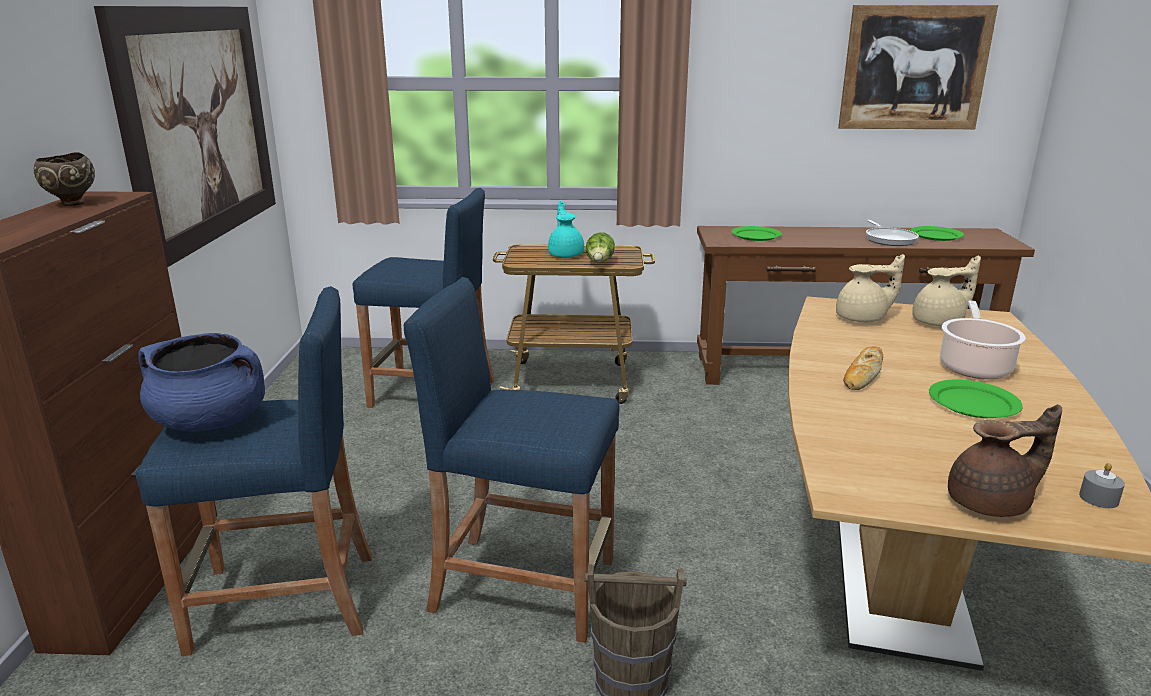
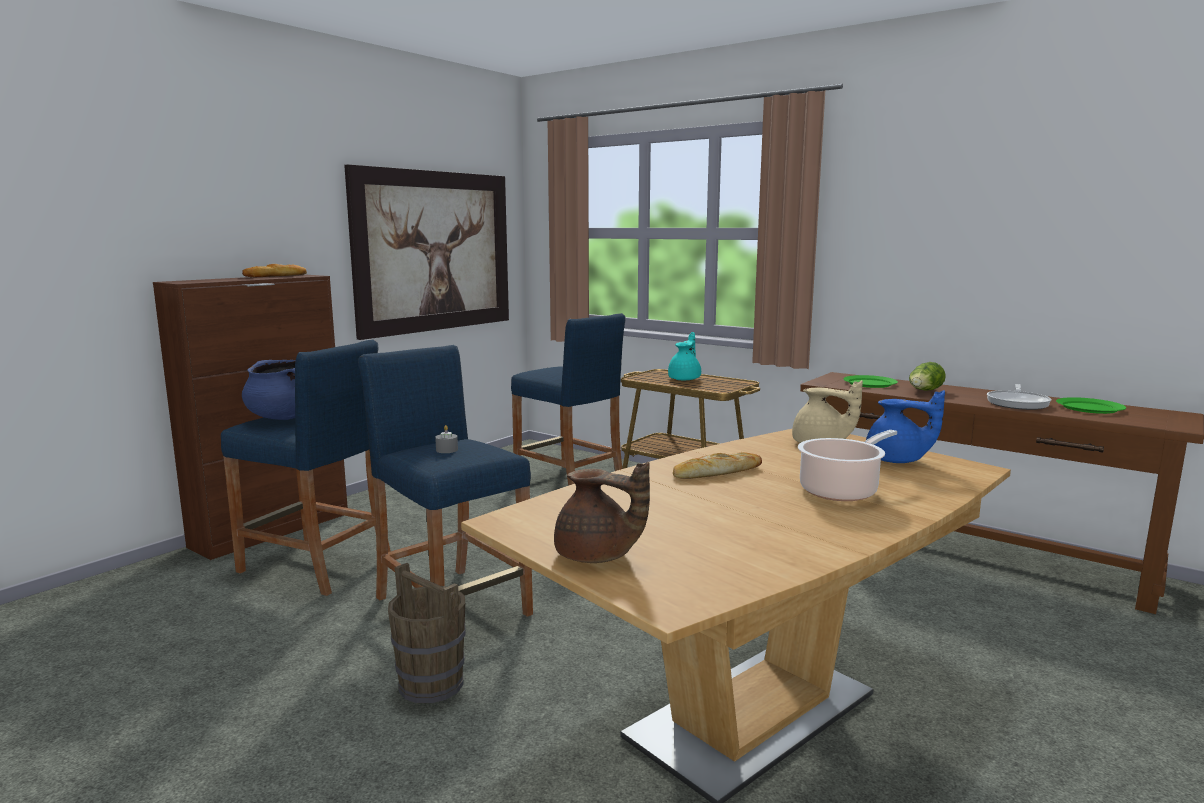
camera: 35 degrees right, 10 degrees down
brown bowl [34,152,95,206] -> bread [242,264,307,277]
lettuce [586,232,615,262] -> lettuce moved to [909,362,946,391]
picture [838,5,998,129] -> none
beige teapot [912,256,981,326] -> blue teapot [866,390,945,463]
green plate [929,379,1023,418] -> none
grey candle [1079,463,1125,508] -> grey candle moved to [435,425,458,453]

